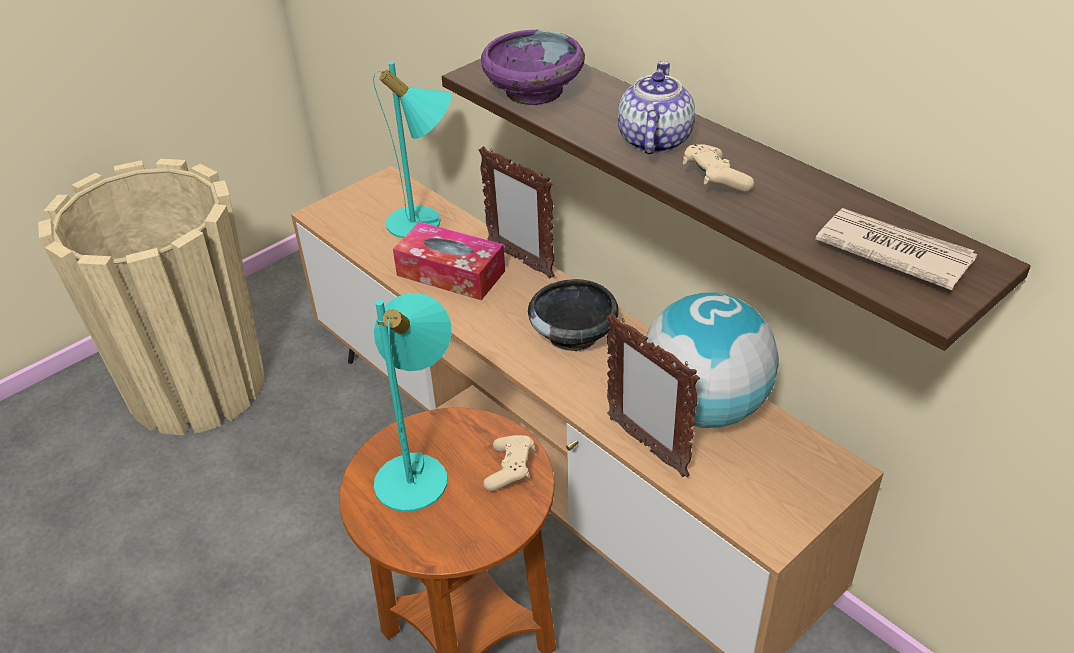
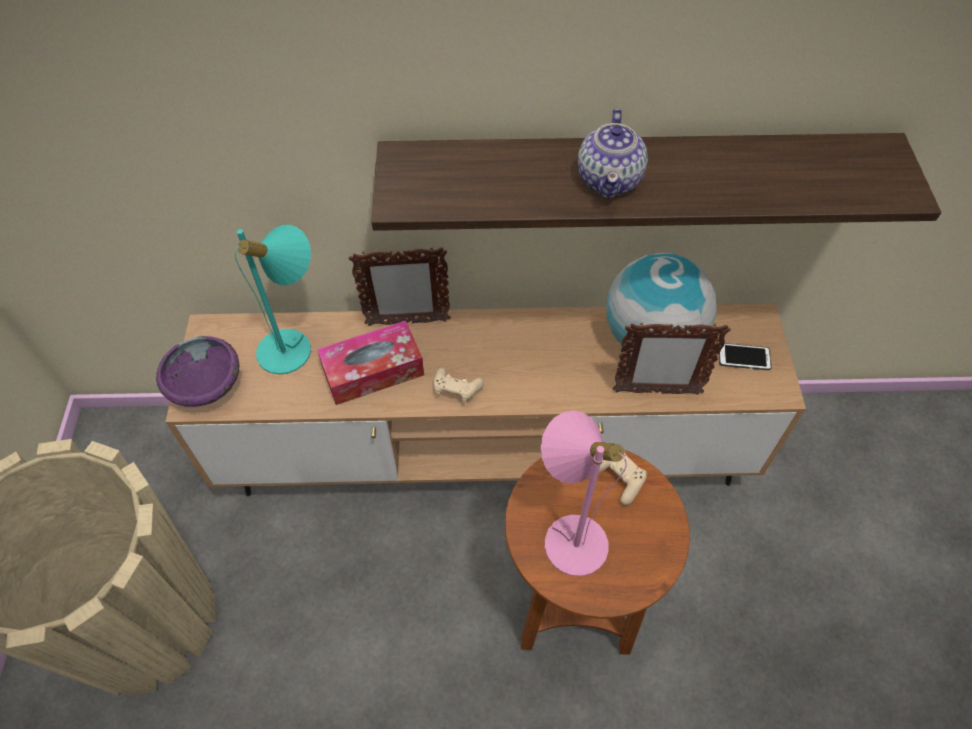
camera: 50 degrees left, 15 degrees up
turquoise table lamp [374,293,452,512] -> pink table lamp [541,410,627,576]
purple bowl [481,30,585,106] -> purple bowl moved to [156,336,239,407]
black bowl [528,279,619,351] -> none
teapot [618,61,695,154] -> teapot turned 135 degrees counterclockwise [578,109,648,199]
beige game controller [683,144,754,192] -> beige game controller moved to [433,368,484,403]
newspaper [816,208,977,290] -> none
none -> phone [719,343,772,370]

